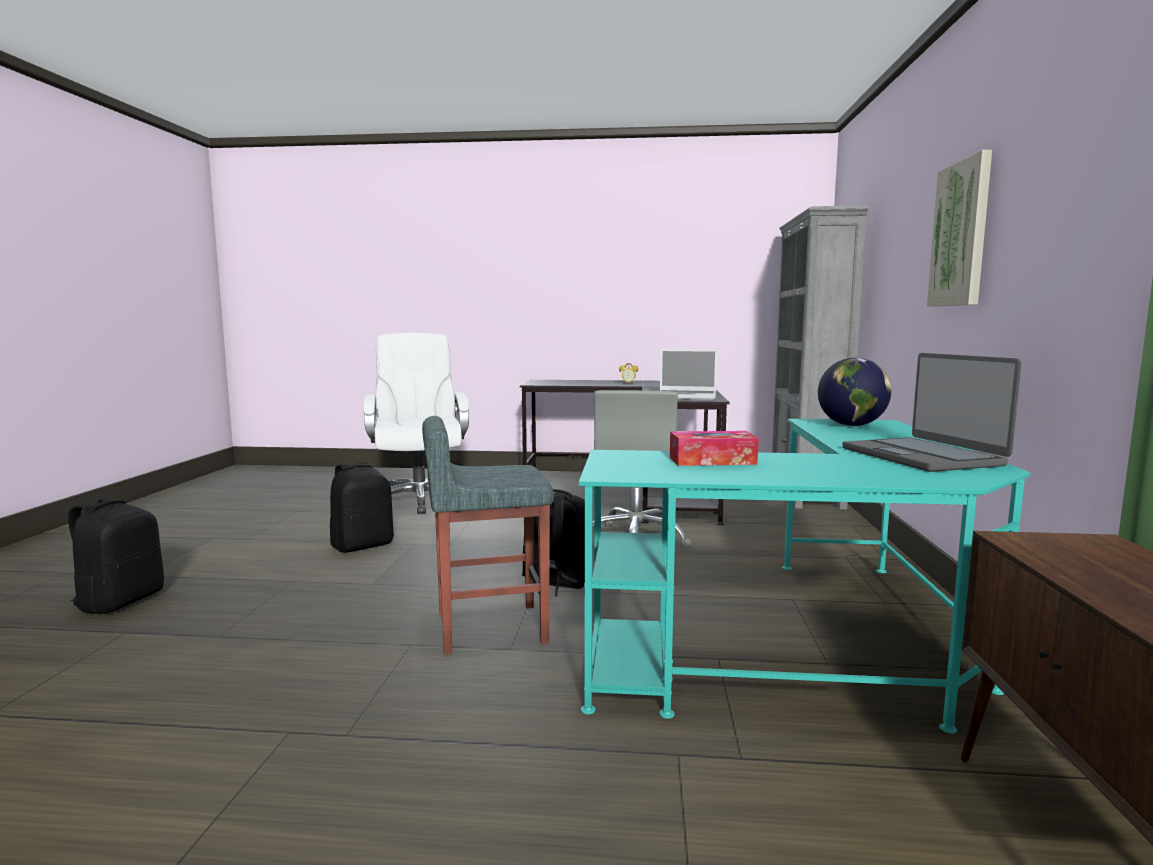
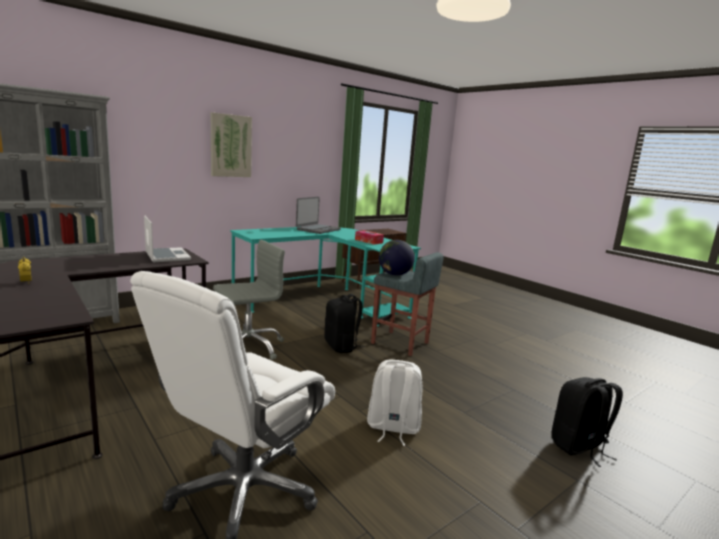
camera: 135 degrees left, 5 degrees up
black backpack [330,461,394,553] -> white backpack [367,360,423,446]
globe [818,358,891,426] -> globe moved to [379,240,415,276]

